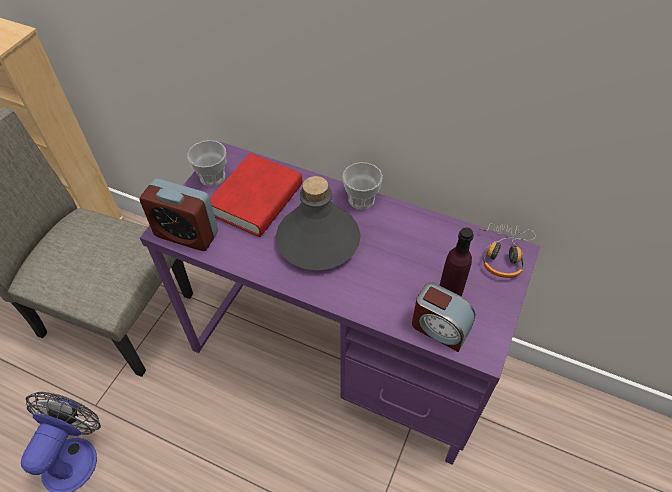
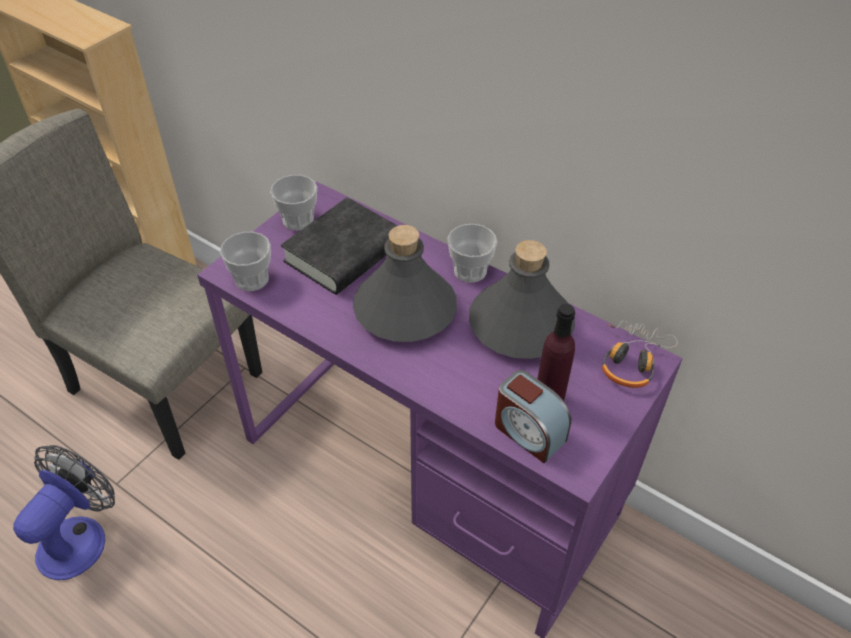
camera: 10 degrees right, 5 degrees down
alarm clock [139,178,218,251] -> cup [220,232,271,291]
red book [210,153,303,237] -> black book [281,197,398,295]
none -> grey bottle [469,240,575,359]

